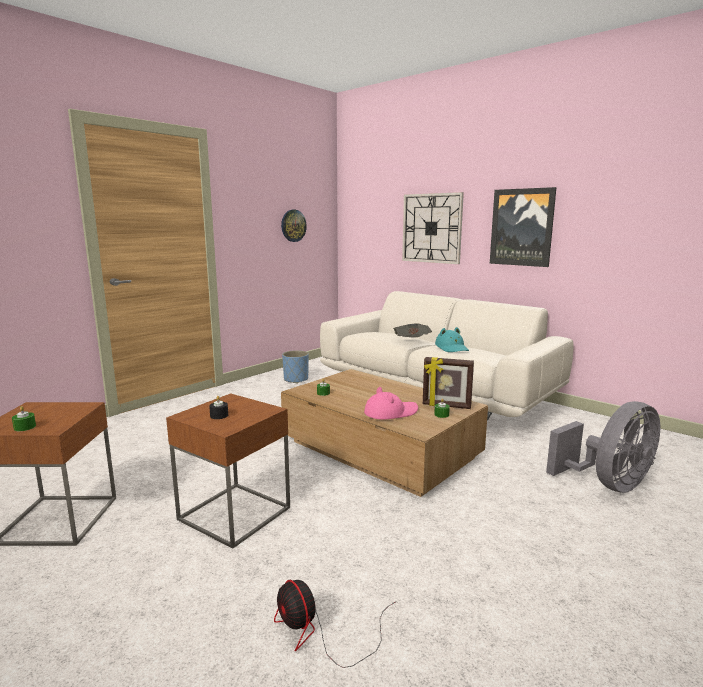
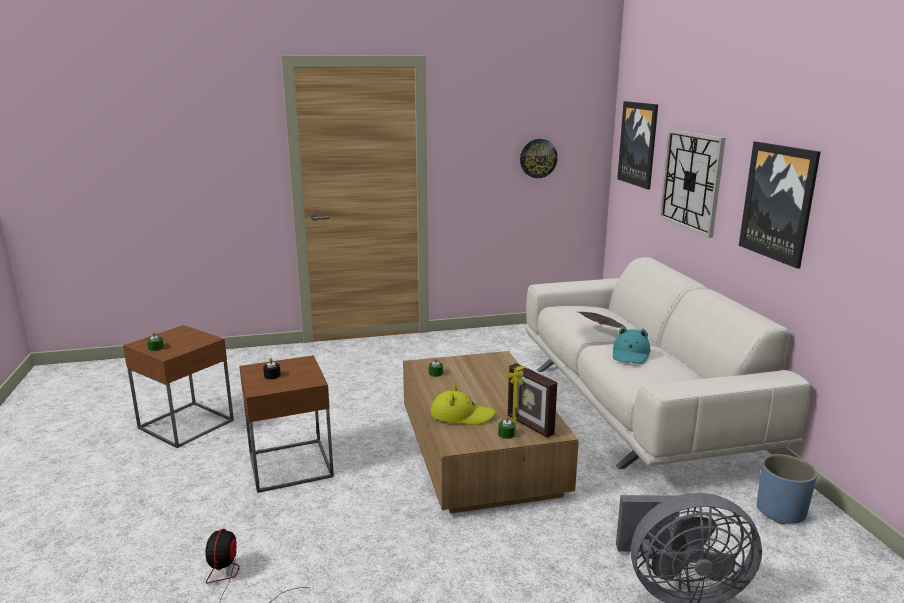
camera: 35 degrees right, 5 degrees up
blue planter [282,350,309,384] -> blue planter moved to [757,454,817,525]
pink hat [364,387,418,419] -> yellow hat [430,384,496,425]
none -> picture [617,101,658,190]

